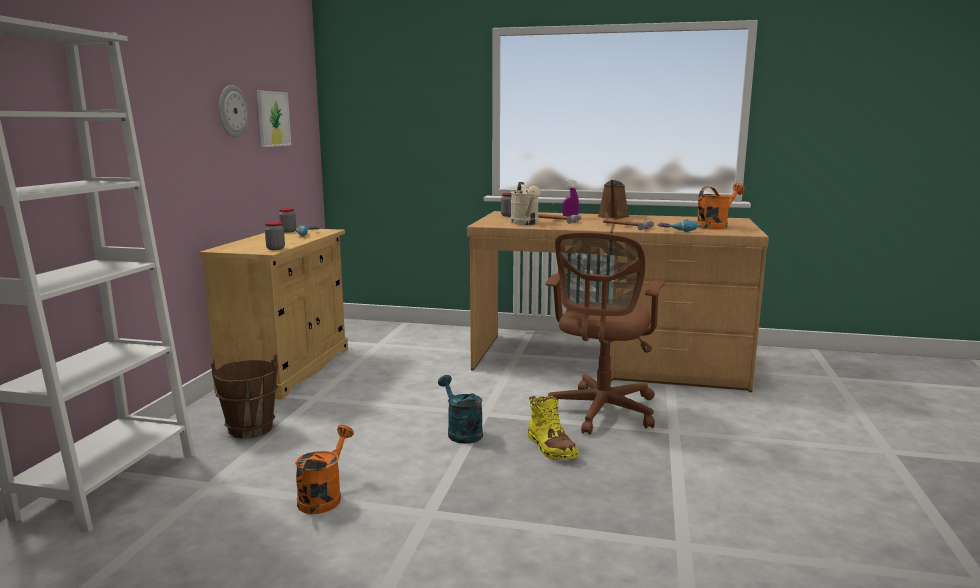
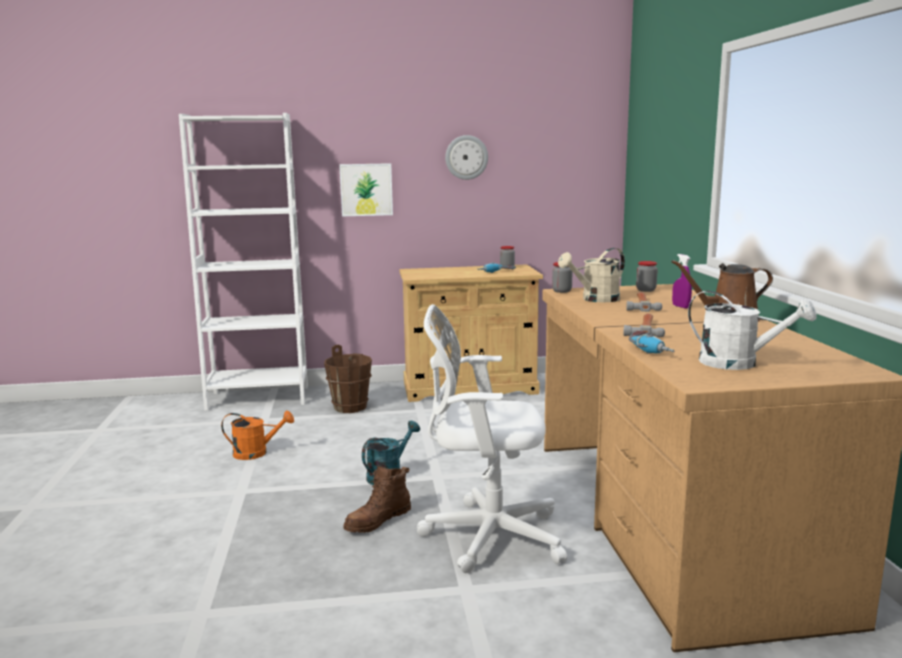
camera: 70 degrees right, 0 degrees up
picture [257,90,291,147] -> picture moved to [339,163,393,217]
jar [265,222,285,250] -> jar moved to [552,262,572,293]
yellow boot [528,396,579,460] -> brown boot [343,466,411,533]
brown office chair [545,232,665,435] -> white office chair [417,304,567,573]
orange watering can [696,183,745,230] -> white watering can [688,291,817,370]

